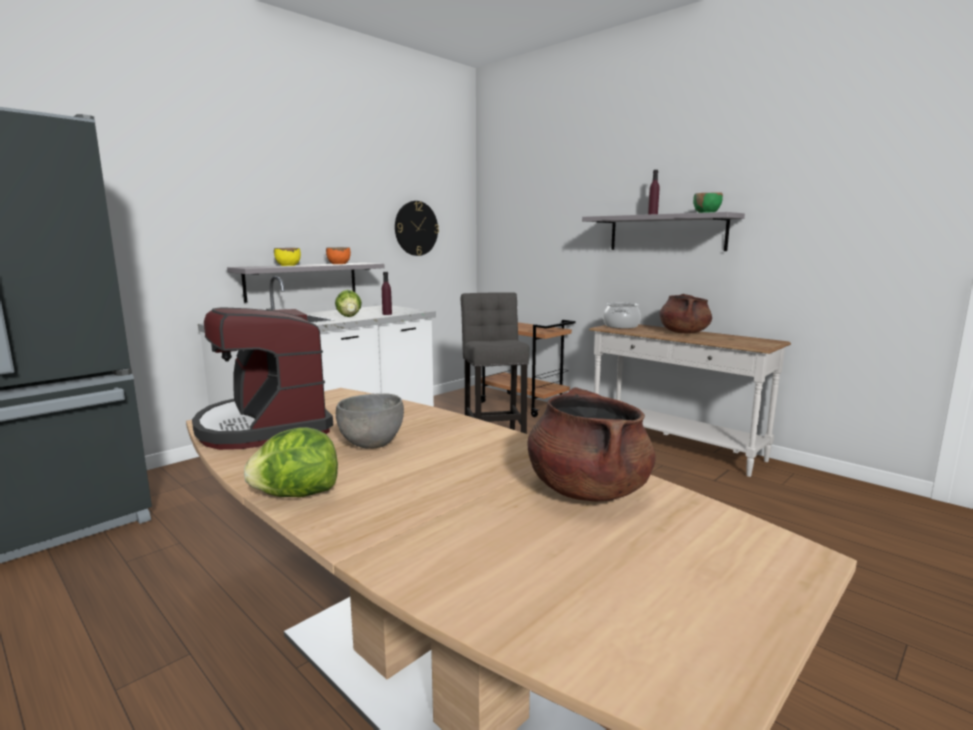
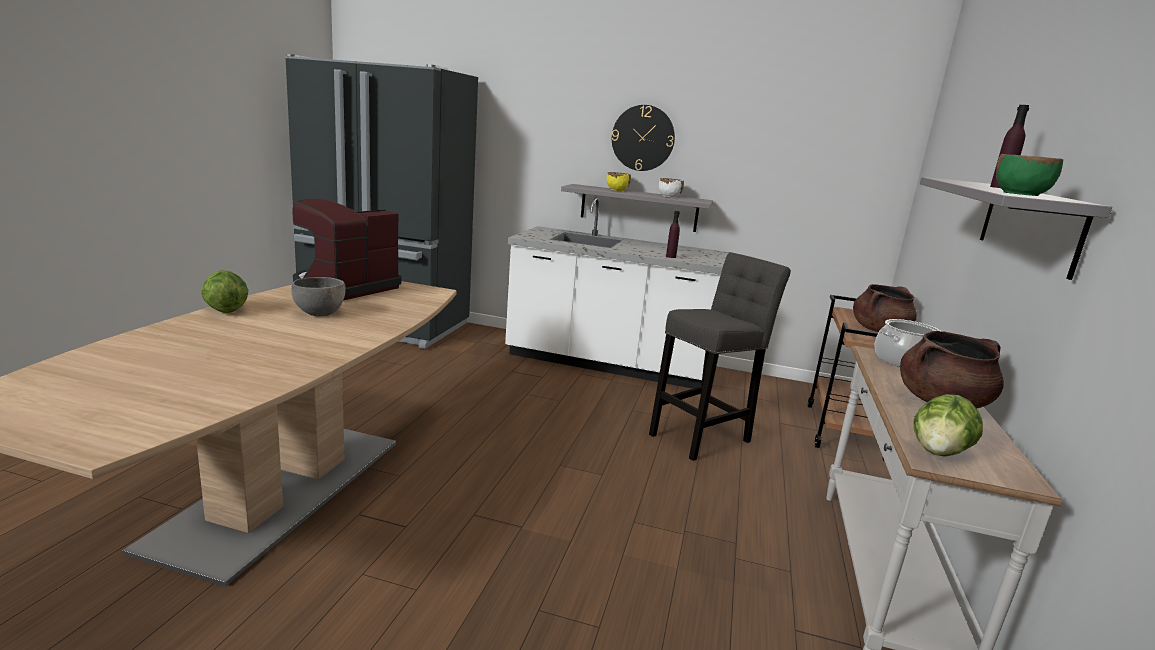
camera: 60 degrees right, 5 degrees up
orange bowl [326,247,351,264] -> white bowl [659,178,684,198]
lettuce [335,290,362,317] -> lettuce moved to [914,394,983,457]
wall clock [395,201,439,256] -> wall clock moved to [612,105,675,171]
brown cooking pot [528,387,655,501] -> brown cooking pot moved to [853,284,917,332]

